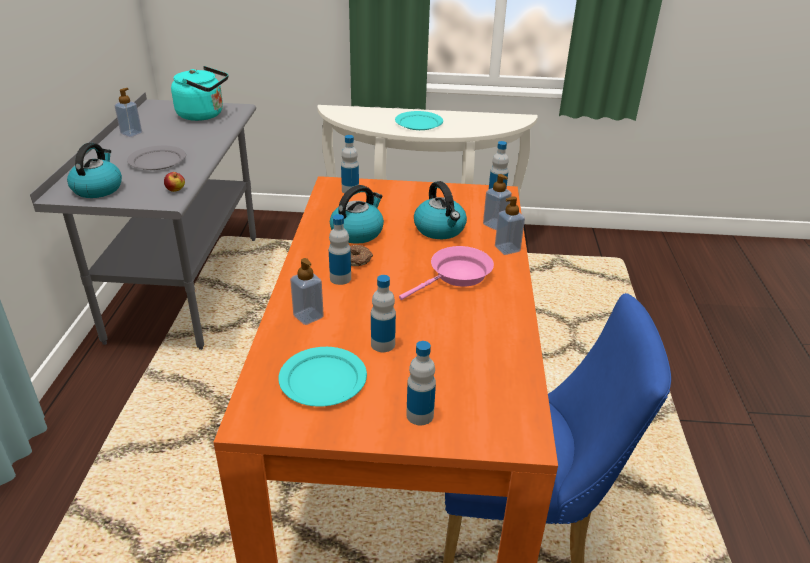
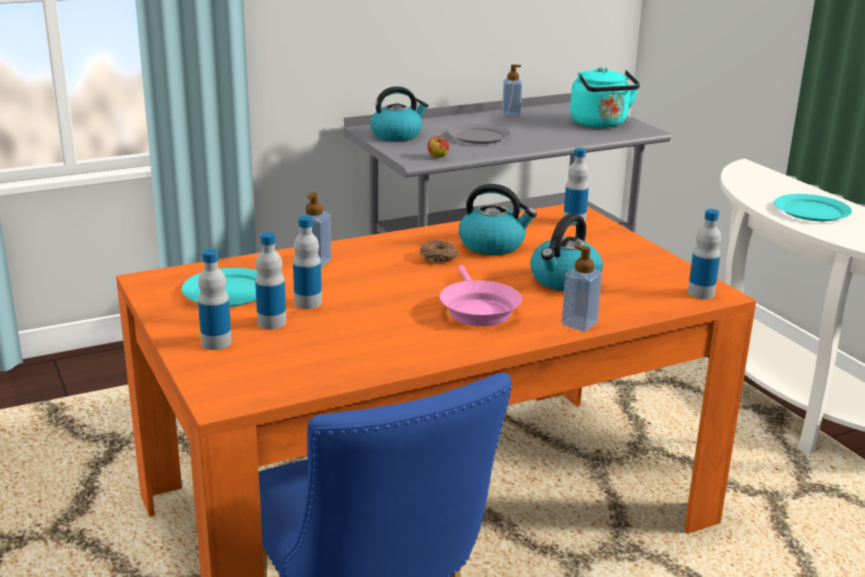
camera: 60 degrees right, 10 degrees down
bottle [329,214,351,285] -> bottle moved to [255,232,286,329]
pink frying pan [399,246,494,300] -> pink frying pan turned 60 degrees clockwise [440,265,522,326]
soap dispenser [483,174,512,230] -> none

